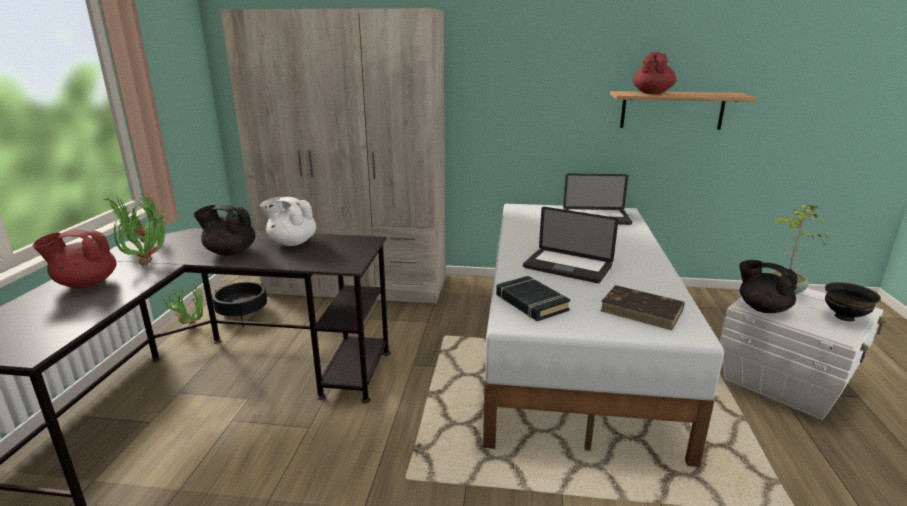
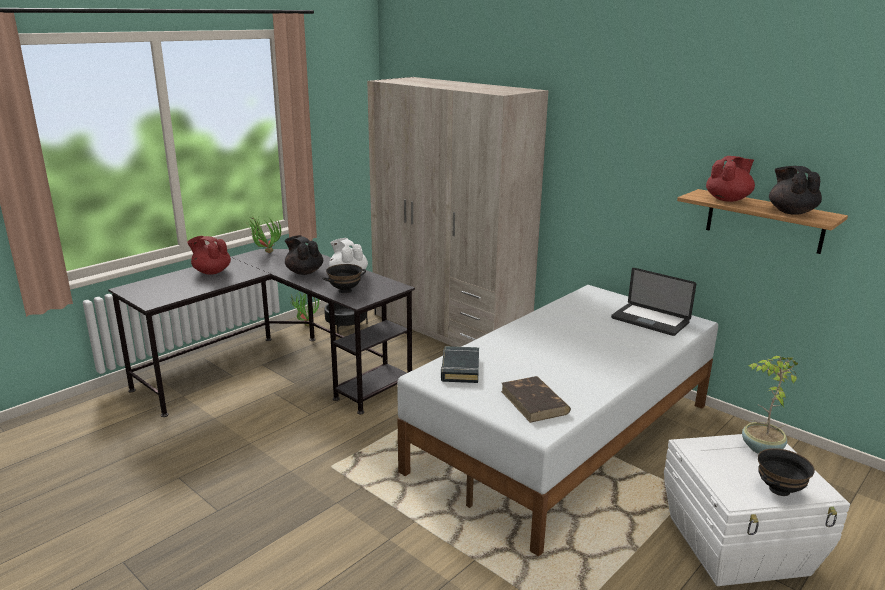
camera: 35 degrees right, 0 degrees up
potted plant [114,206,170,265] -> none
laptop [523,207,618,283] -> none
black teapot [739,260,798,313] -> black teapot moved to [769,166,822,215]
none -> black bowl [322,264,366,293]

